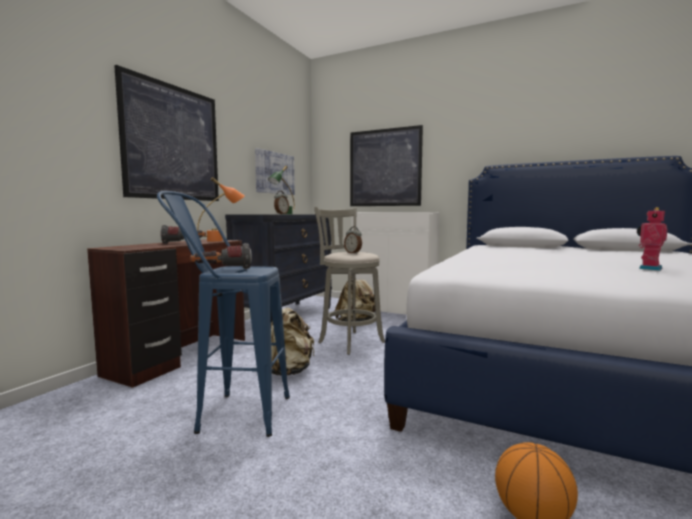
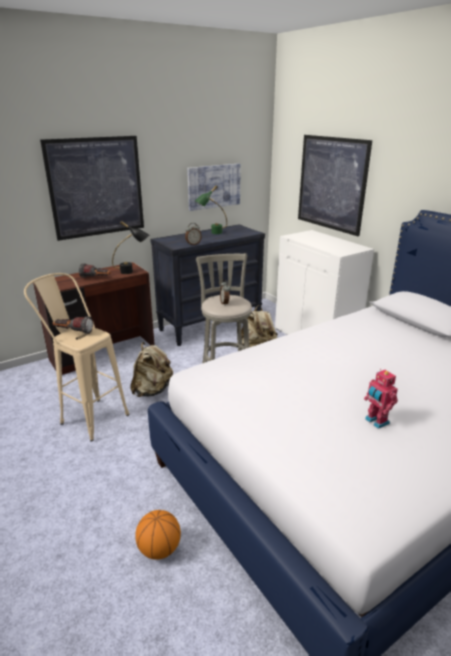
camera: 30 degrees right, 20 degrees up
blue stool [157,191,290,437] -> beige stool [24,273,130,441]
orange table lamp [197,177,245,242] -> black table lamp [112,221,150,274]
toy robot [637,207,668,271] -> toy robot turned 105 degrees counterclockwise [364,369,398,429]

